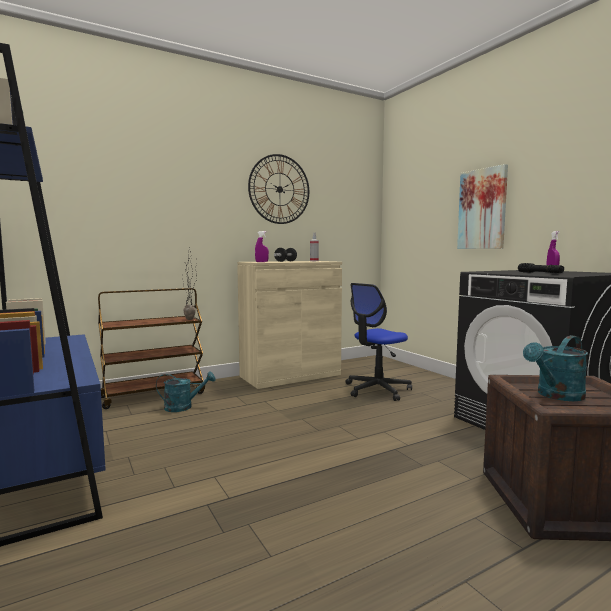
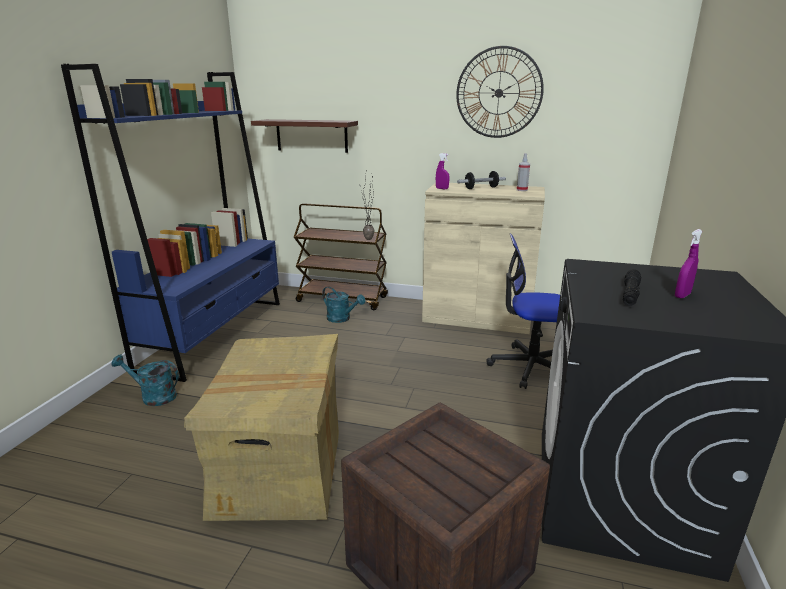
camera: 45 degrees right, 15 degrees up
picture [457,164,508,249] -> none
turquoise watering can [523,335,588,401] -> turquoise watering can moved to [111,354,179,406]
none -> cardboard box [184,334,339,521]
none -> shelf [251,119,358,153]

